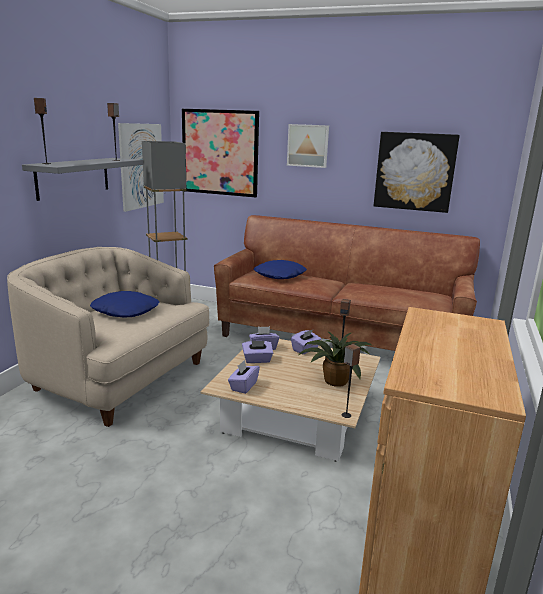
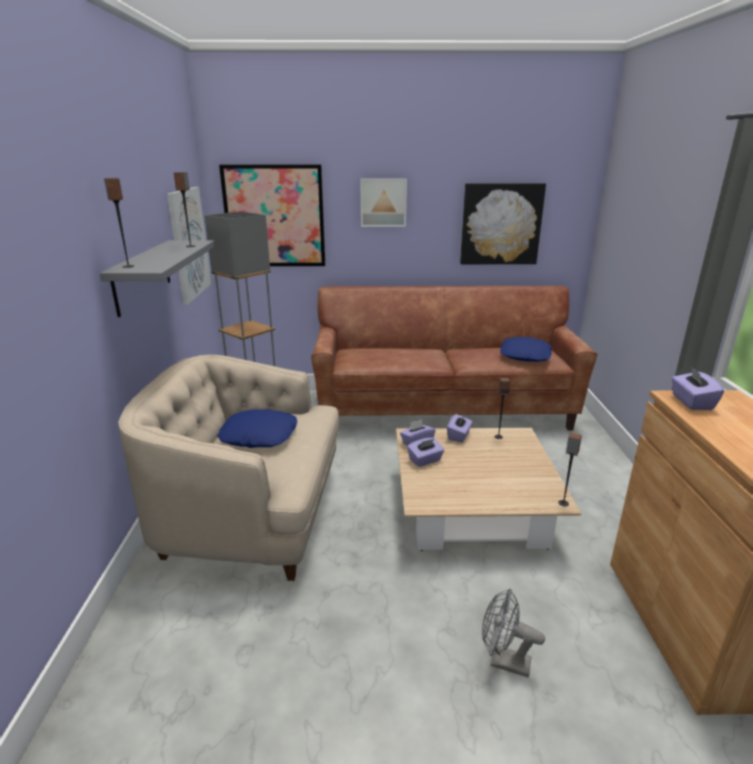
camera: 20 degrees left, 5 degrees up
purple tissue box [228,360,260,394] -> purple tissue box moved to [672,366,724,410]
blue pillow [254,260,307,279] -> blue pillow moved to [500,337,552,362]
potted plant [299,331,373,387] -> none
none -> grey fan [482,589,545,677]

